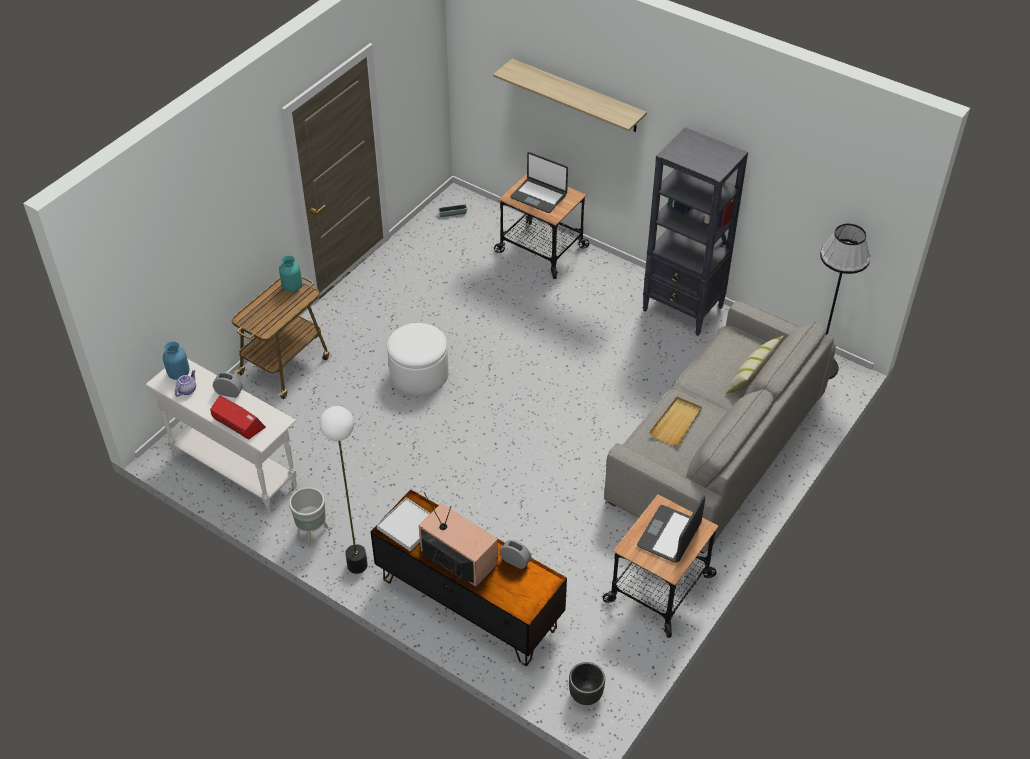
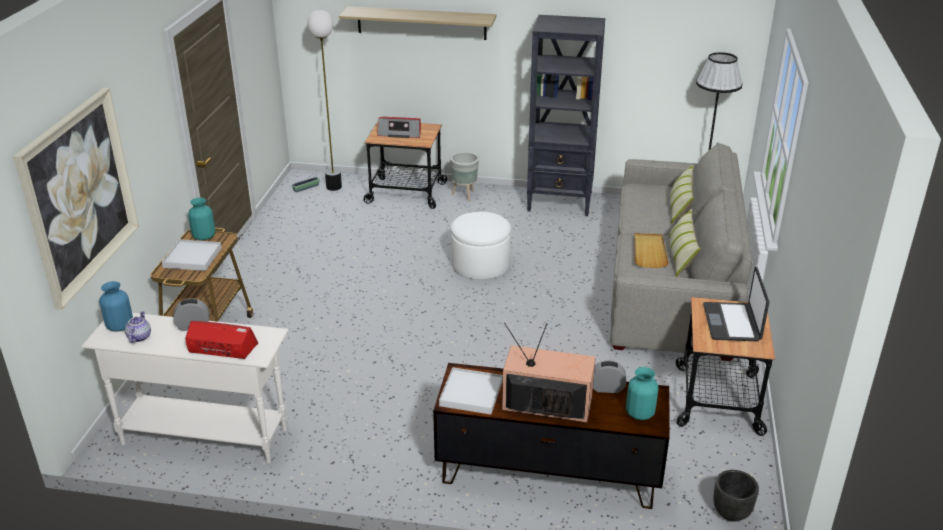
camera: 25 degrees left, 15 degrees down
grey planter [289,487,329,547] -> grey planter moved to [451,152,479,202]
floor lamp [320,406,368,574] -> floor lamp moved to [307,10,342,191]
white ottoman [387,323,448,395] -> white ottoman moved to [451,212,511,280]
laptop [510,152,568,213] -> radio [377,117,421,138]
none -> picture [13,88,139,310]
none -> white tray [162,239,221,271]
none -> turquoise vase [626,367,659,420]
none -> pillow [669,209,701,277]

